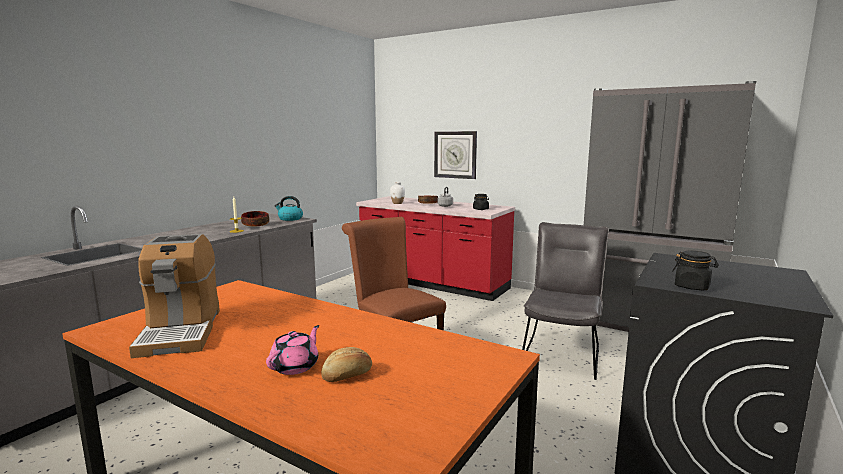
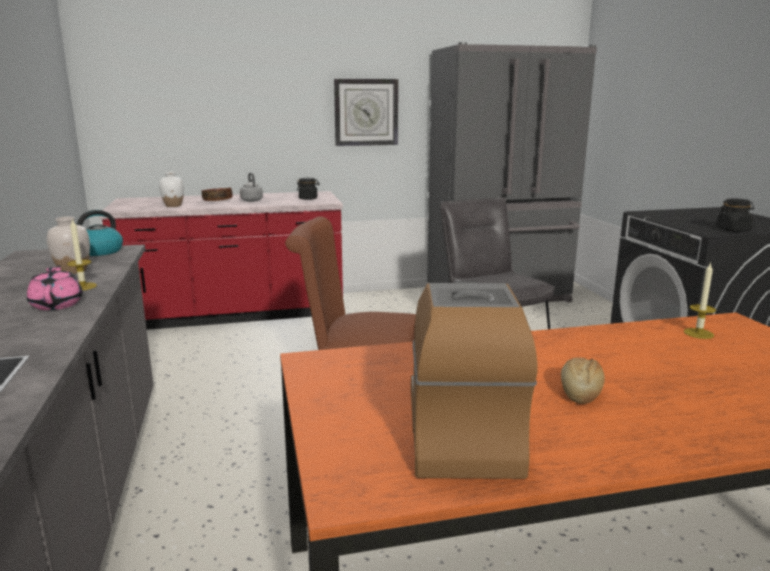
camera: 45 degrees left, 5 degrees up
coffee machine [129,234,220,358] -> coffee machine turned 120 degrees counterclockwise [411,281,538,479]
bowl [241,211,269,227] -> white vase [47,217,90,274]
pink teapot [266,325,319,375] -> pink teapot moved to [27,265,83,310]
bread [321,347,372,382] -> bread moved to [561,358,605,404]
wall clock [434,131,477,179] -> wall clock moved to [334,79,398,146]
none -> candle [684,262,716,339]

